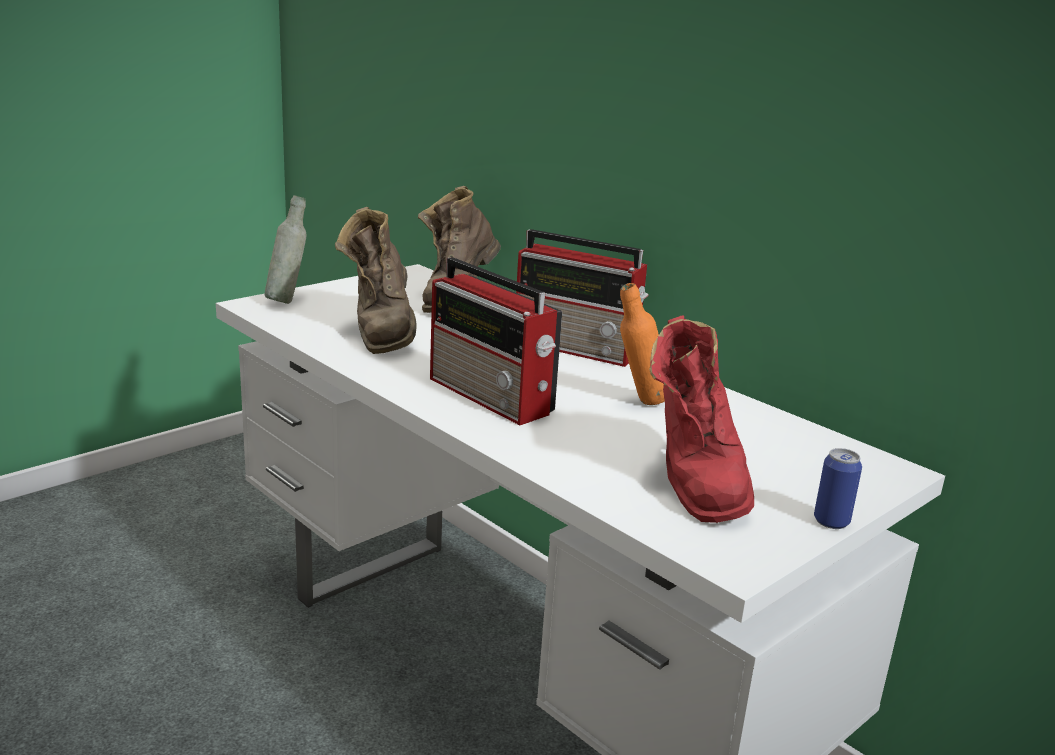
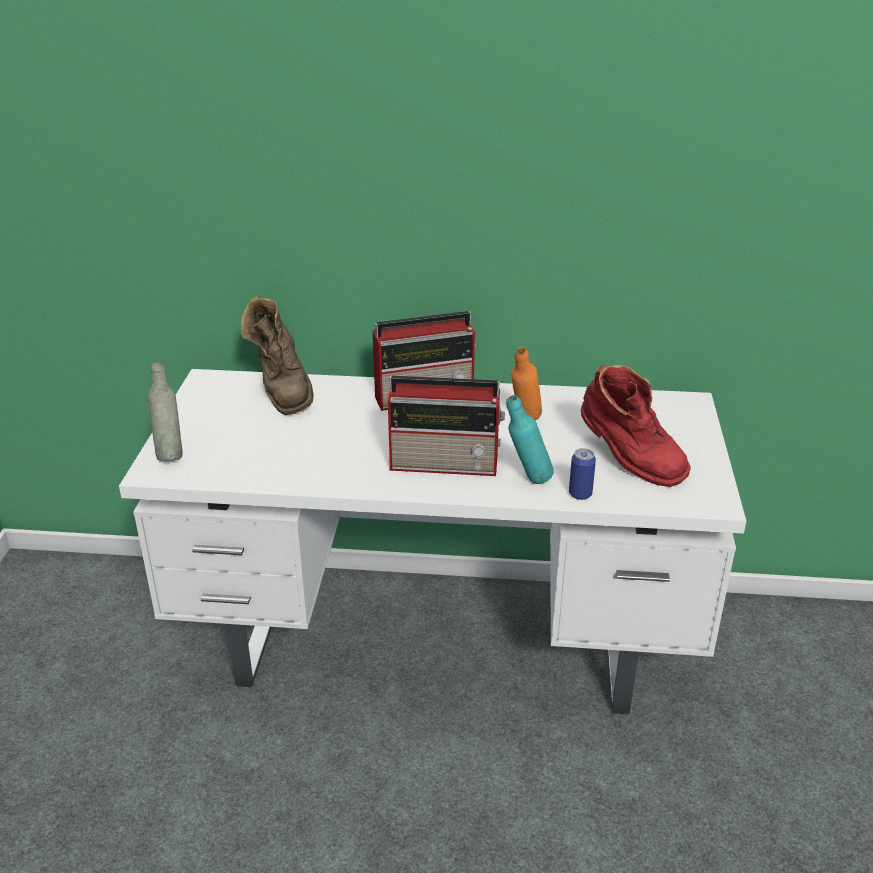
camera: 40 degrees left, 10 degrees up
brown boot [335,207,417,354] -> none
can [814,448,862,529] -> can moved to [569,448,596,500]
none -> turquoise bottle [506,395,553,484]

